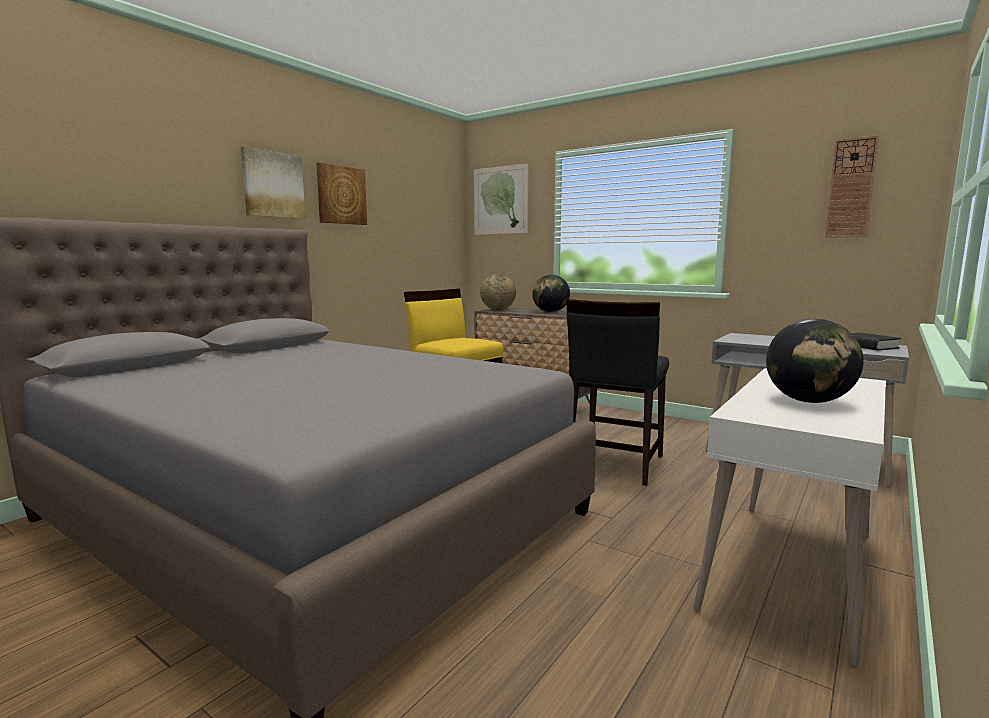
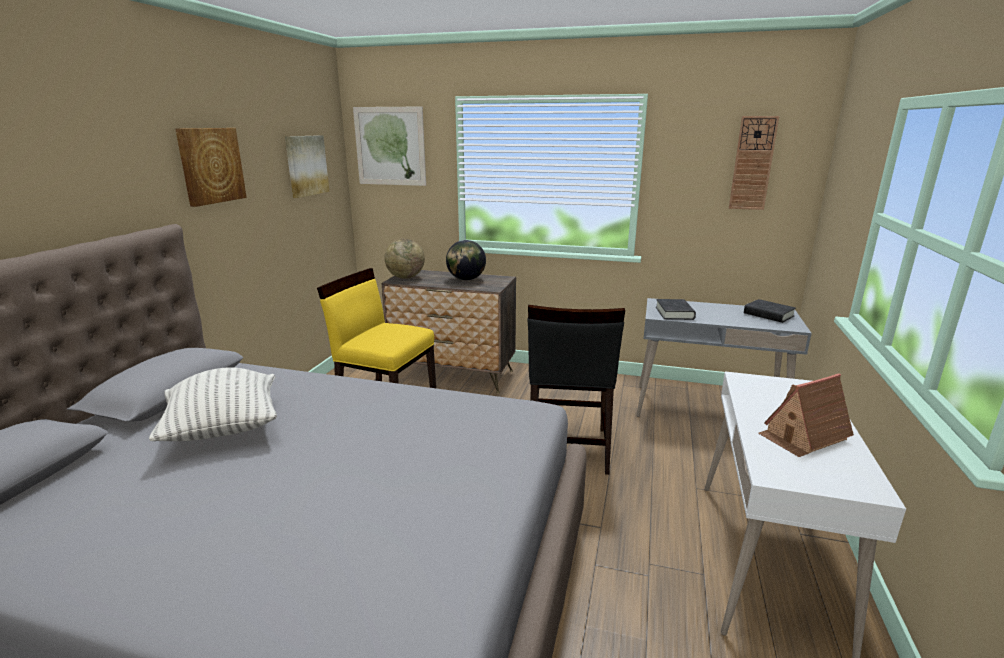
camera: 20 degrees left, 10 degrees up
picture [241,146,306,219] -> picture moved to [285,135,329,198]
globe [766,319,863,403] -> toy house [758,373,854,457]
none -> pillow [149,367,277,441]
none -> black book [656,299,696,320]

